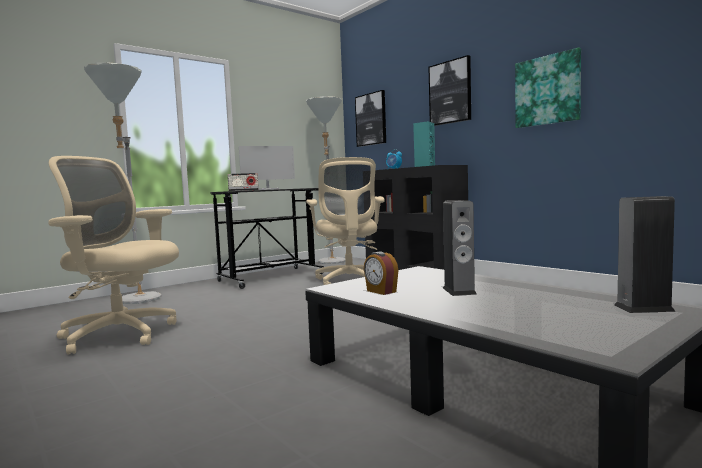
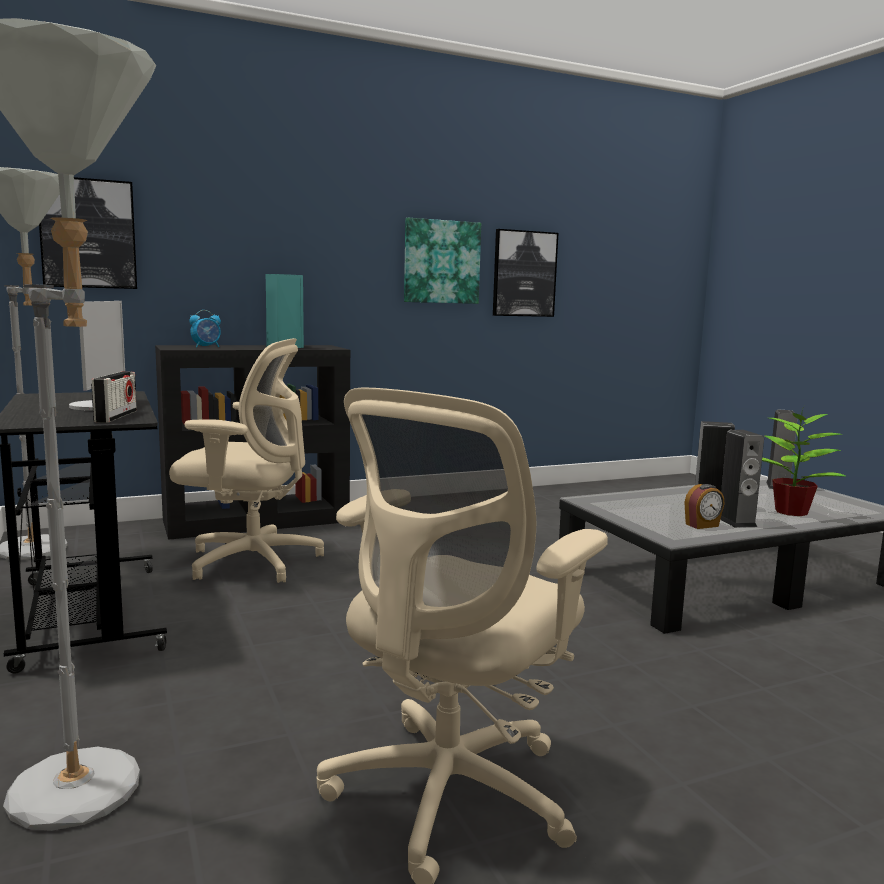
camera: 75 degrees left, 5 degrees up
picture [428,55,471,126] -> picture moved to [493,229,558,317]
none -> speaker [720,430,764,528]
none -> potted plant [762,406,845,516]

